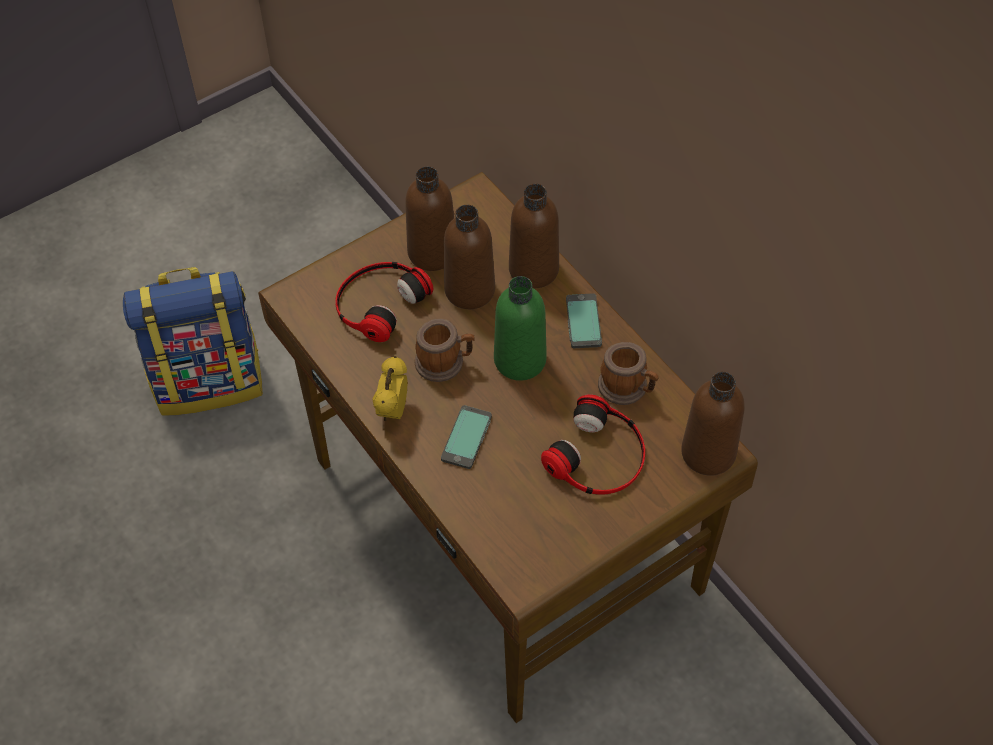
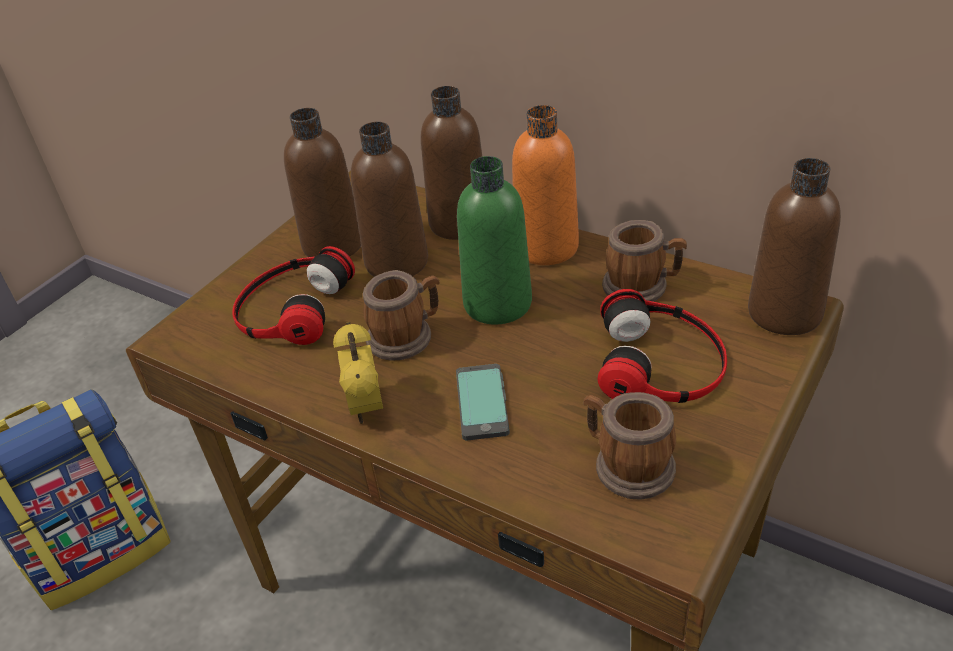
camera: 20 degrees left, 15 degrees down
phone [566,293,602,348] -> orange bottle [512,105,579,265]
none -> mug [584,392,676,499]

